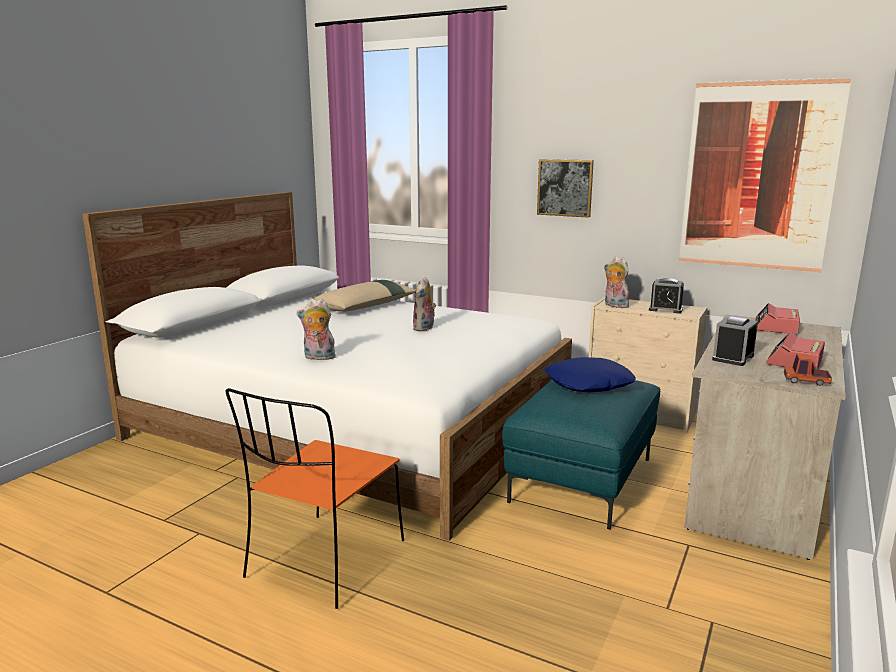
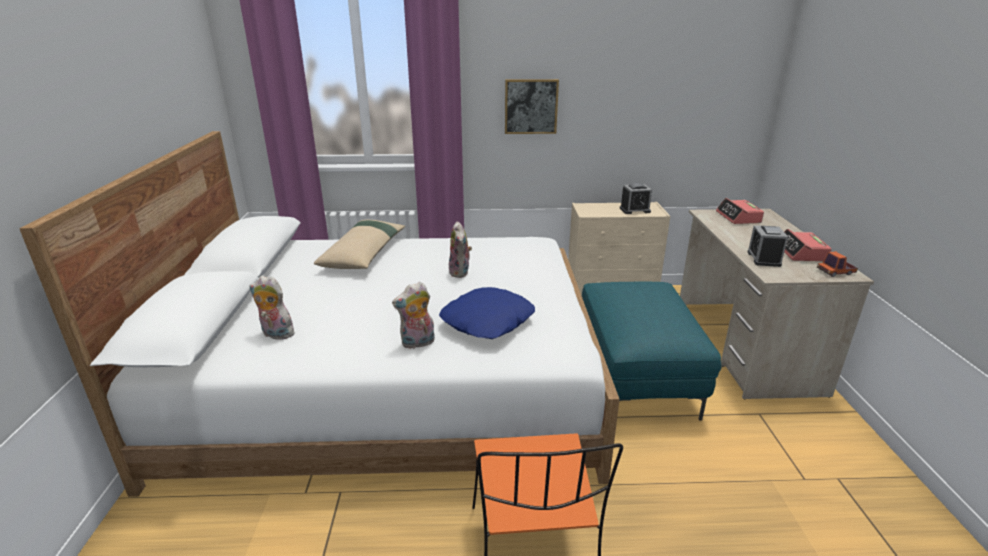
camera: 30 degrees left, 10 degrees up
blue pillow [545,357,636,392] -> blue pillow moved to [439,287,535,339]
plush toy [604,257,629,308] -> plush toy moved to [249,276,296,340]
picture [679,78,851,272] -> none

